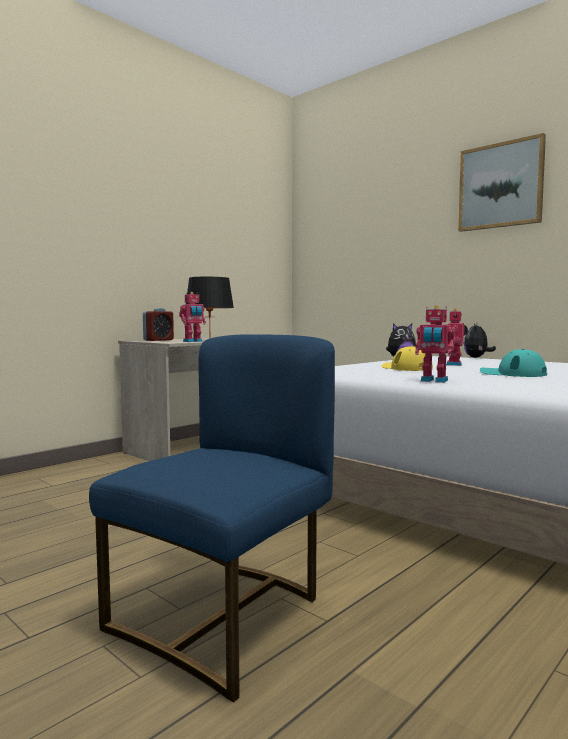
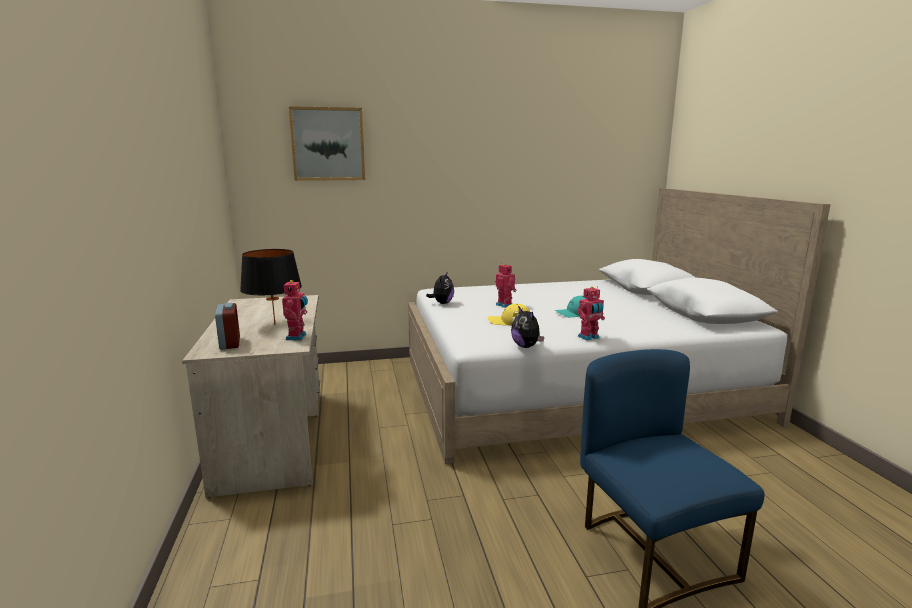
camera: 55 degrees left, 10 degrees up
picture [458,133,546,232] -> picture moved to [289,106,365,181]
plush toy [464,323,496,358] -> plush toy moved to [511,306,544,348]

